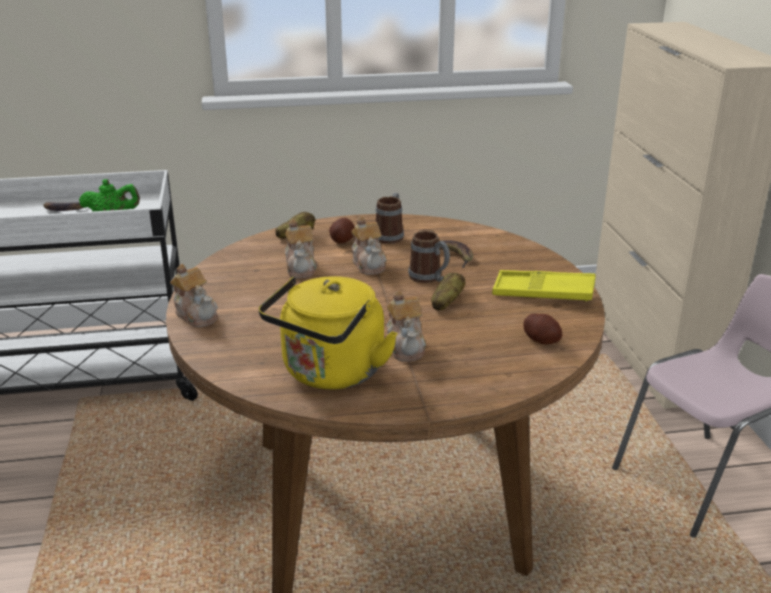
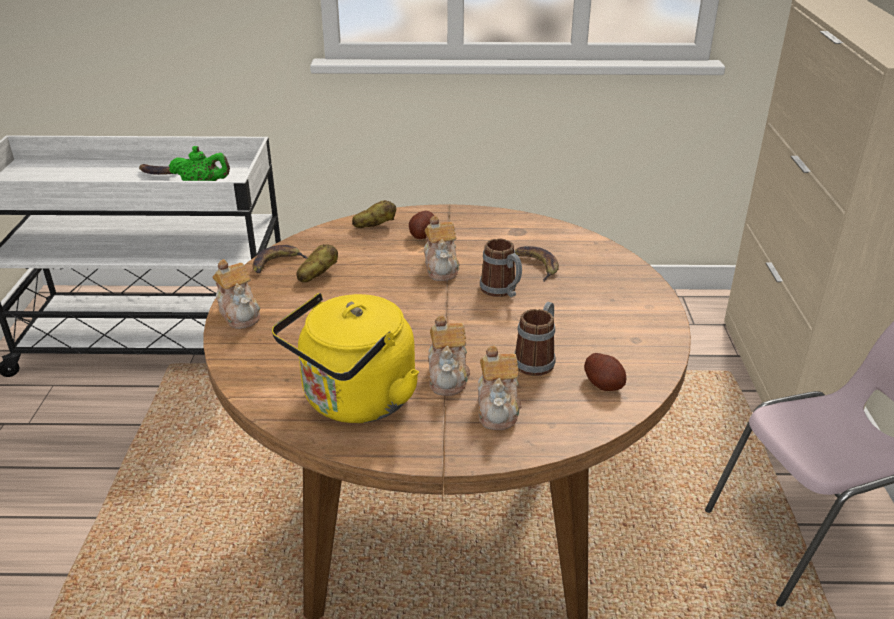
camera: 10 degrees right, 5 degrees up
teapot [285,219,318,278] -> teapot moved to [478,345,521,430]
mug [376,193,404,244] -> mug moved to [514,302,556,376]
potato [431,273,465,310] -> potato moved to [297,244,338,282]
yellow tray [492,270,596,301] -> none
none -> banana [252,245,307,273]

